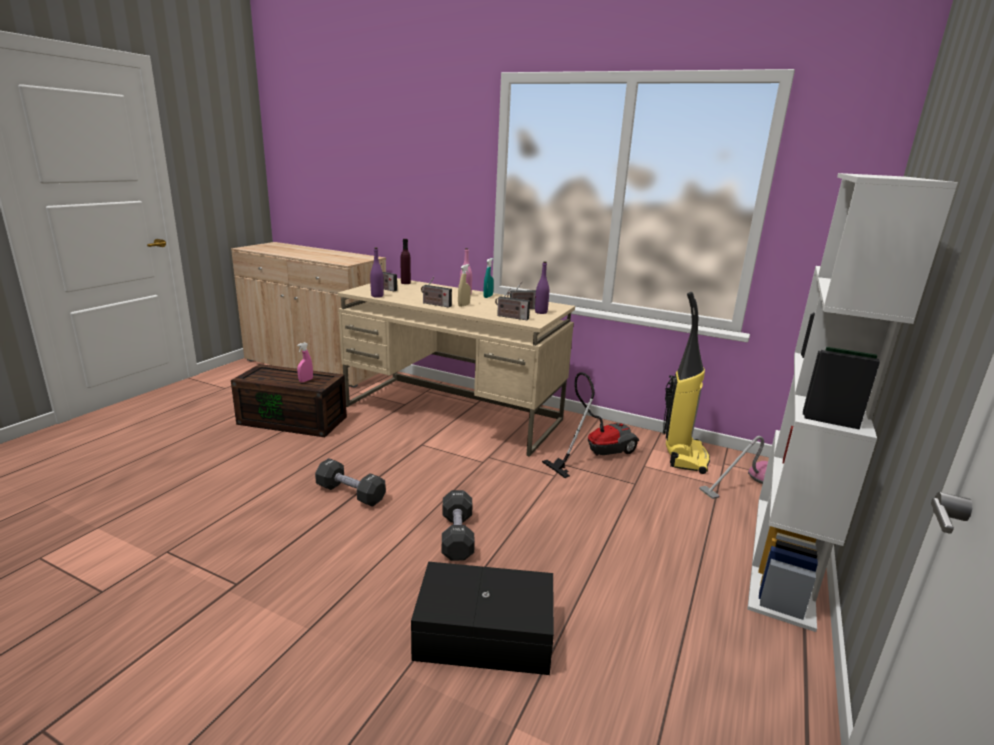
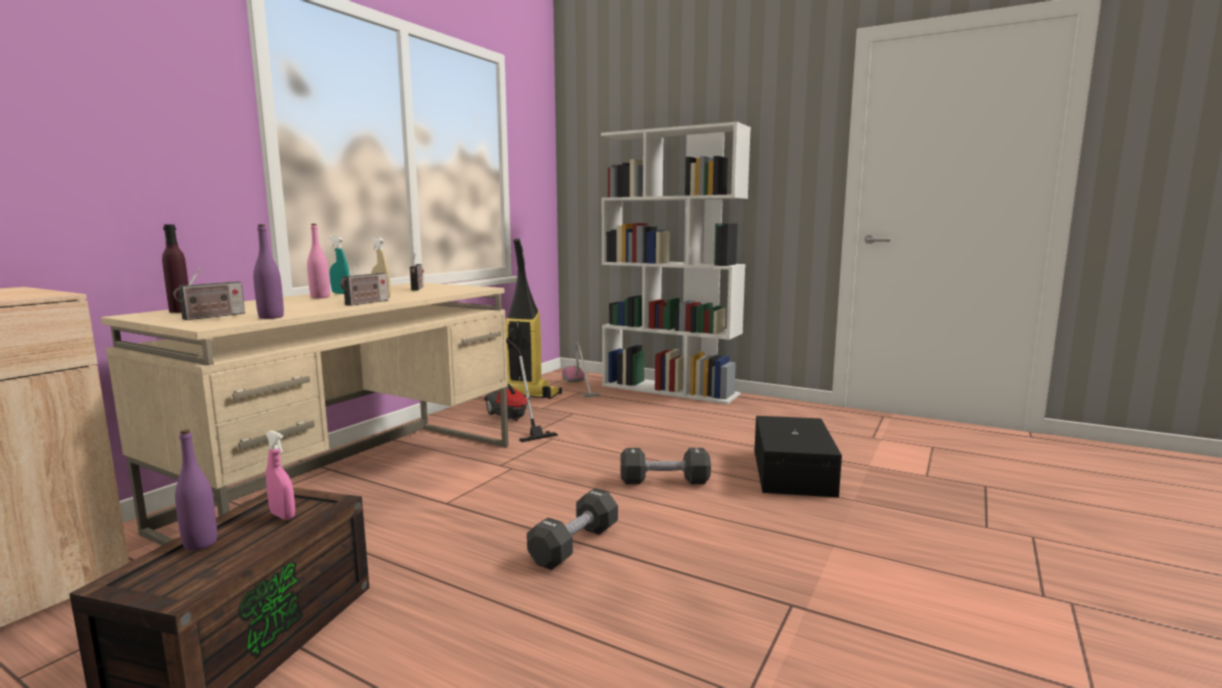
camera: 85 degrees left, 10 degrees down
radio [495,288,530,320] -> none
purple bottle [535,262,549,314] -> purple bottle moved to [175,429,217,550]

